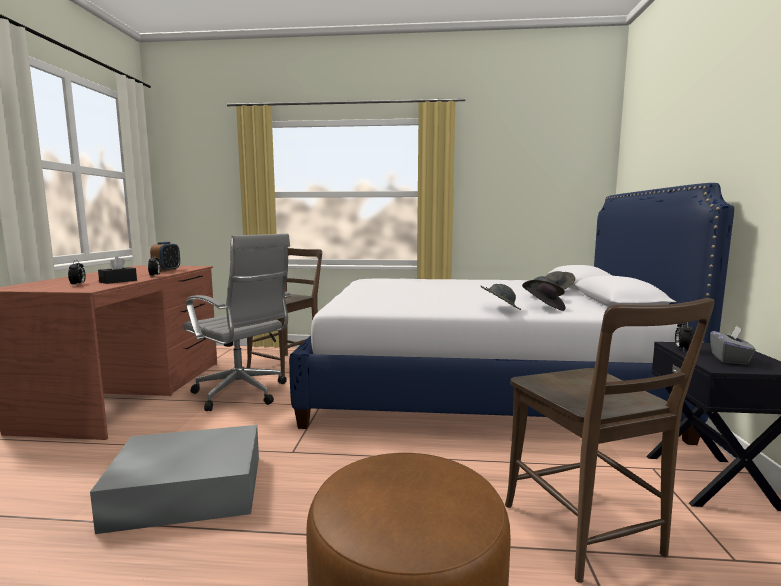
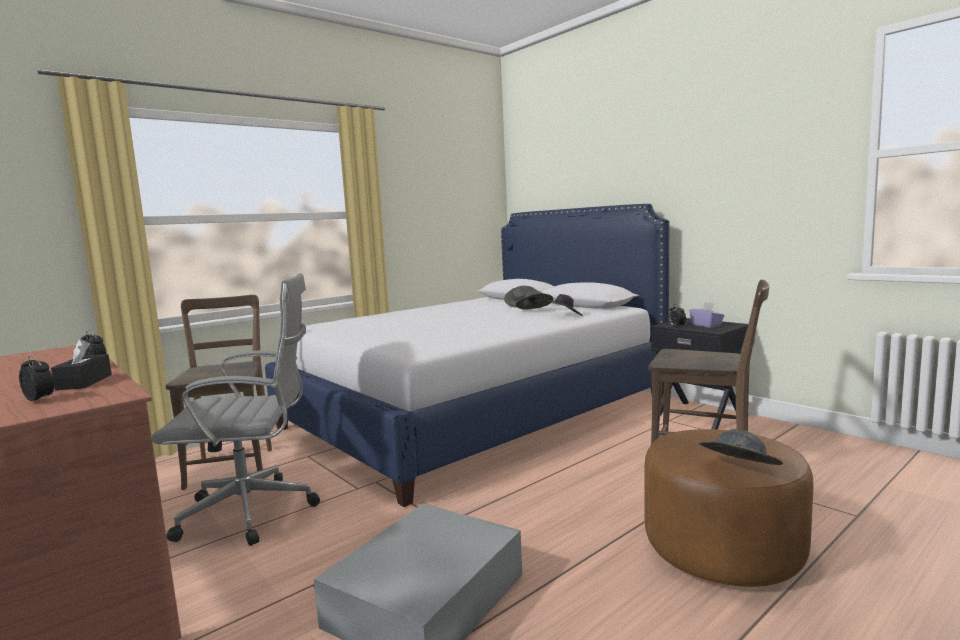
camera: 45 degrees left, 0 degrees up
alarm clock [150,242,180,272] -> none
grey hat [481,284,521,310] -> grey hat moved to [699,429,783,465]
grey tissue box [710,326,756,365] -> purple tissue box [689,303,724,328]

